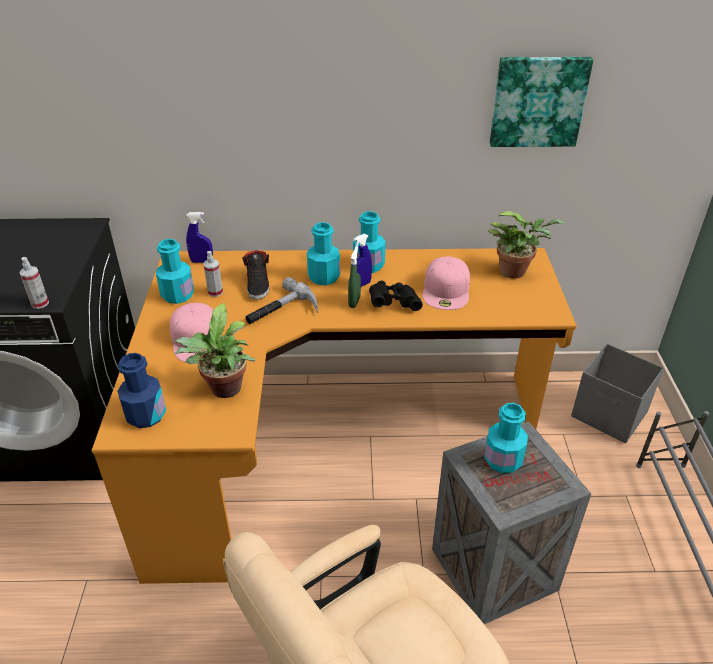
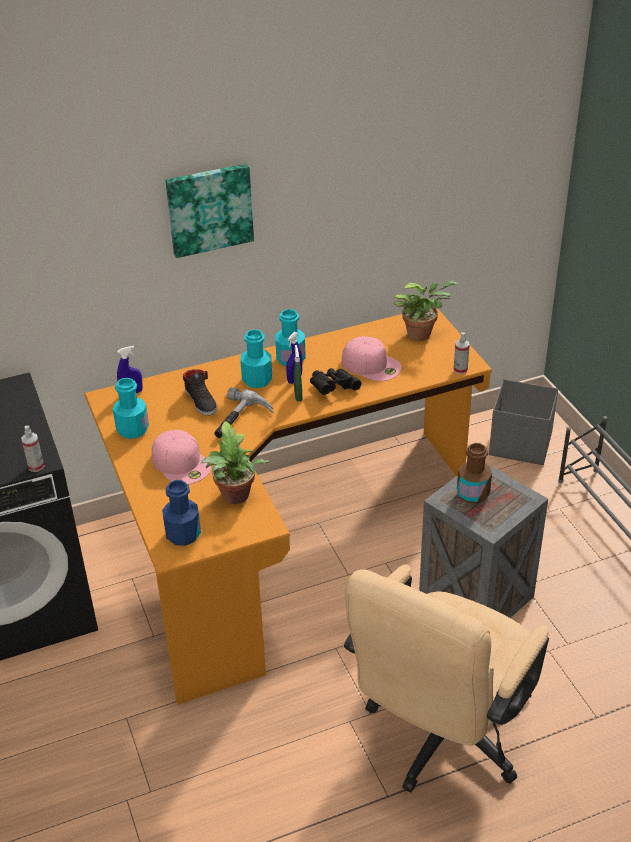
camera: 20 degrees left, 0 degrees up
spray bottle [203,251,223,297] -> spray bottle moved to [454,332,470,374]
pink cap [423,256,470,310] -> pink cap turned 45 degrees counterclockwise [342,336,402,381]
turquoise bottle [484,403,528,473] -> brown bottle [457,443,492,504]
picture [490,57,593,147] -> picture moved to [165,164,254,258]

